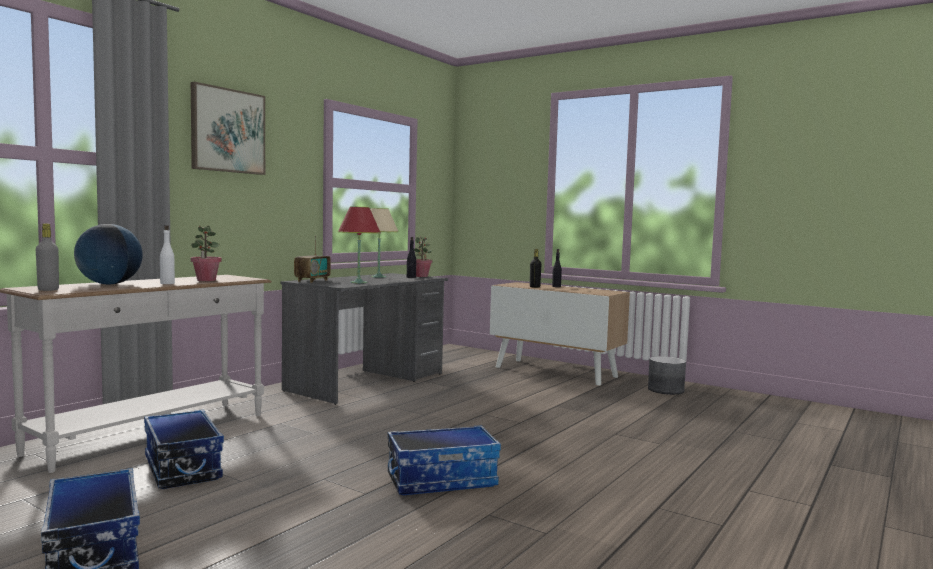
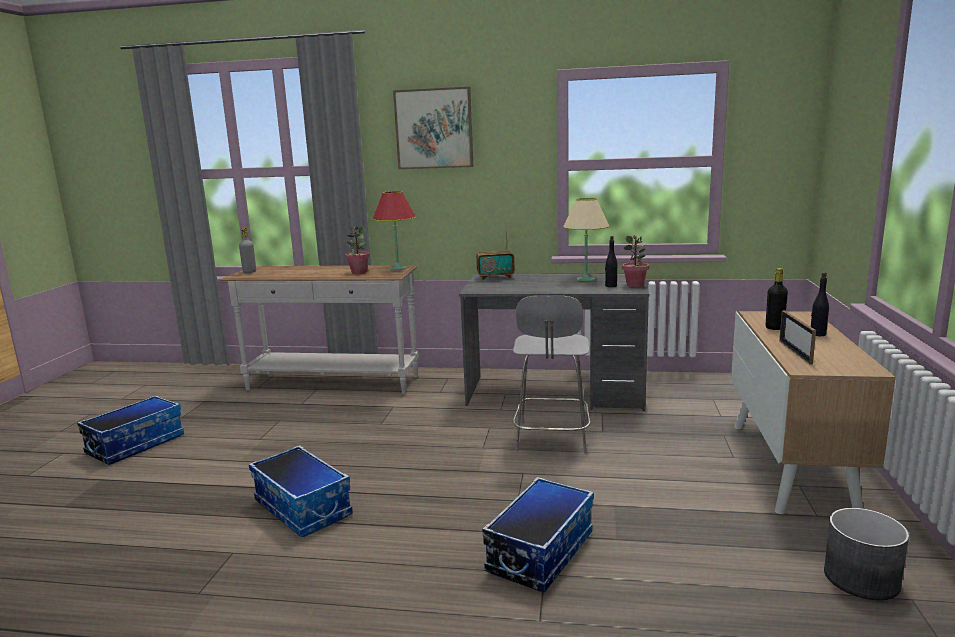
camera: 65 degrees right, 10 degrees up
globe [74,224,143,284] -> none
storage box [144,410,224,489] -> storage box moved to [482,477,594,593]
white bottle [160,225,175,284] -> none
red table lamp [338,206,381,283] -> red table lamp moved to [373,191,416,270]
none -> grey stool [513,296,590,454]
none -> picture frame [779,310,816,364]

